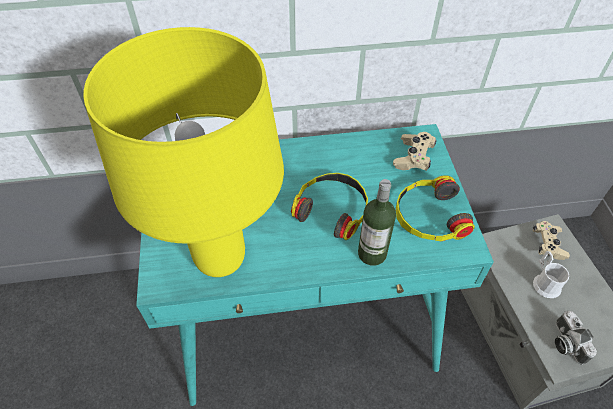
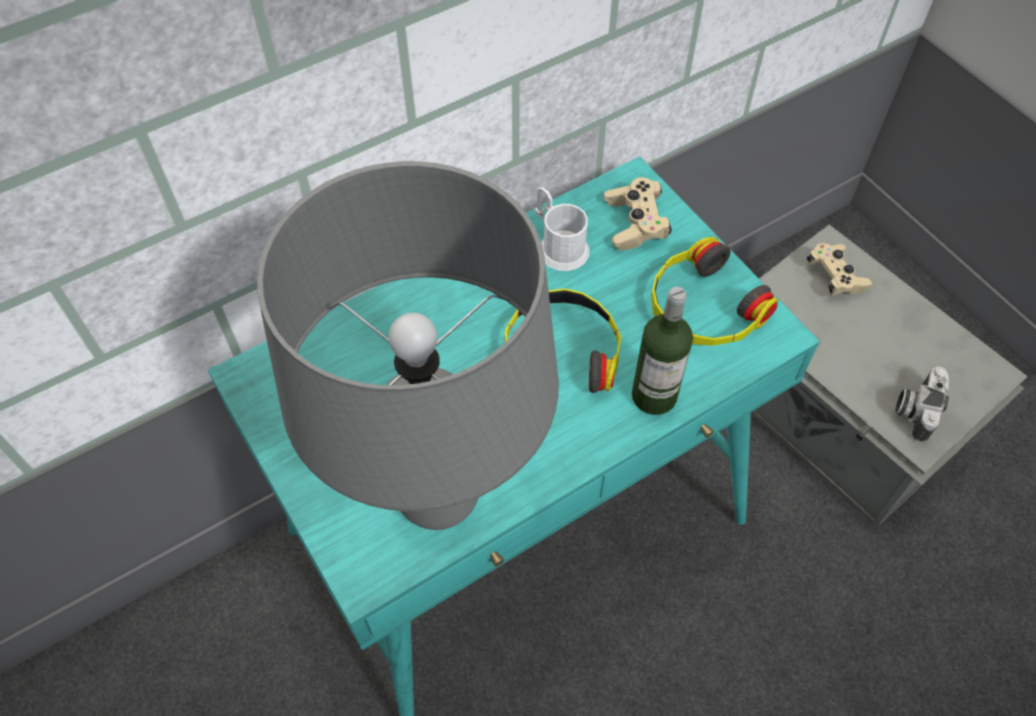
camera: 25 degrees left, 5 degrees up
yellow table lamp [83,27,284,277] -> grey table lamp [257,161,559,530]
white mug [533,251,569,298] -> white mug moved to [535,187,590,271]
camera [555,310,597,365] -> camera turned 60 degrees clockwise [895,366,949,443]

